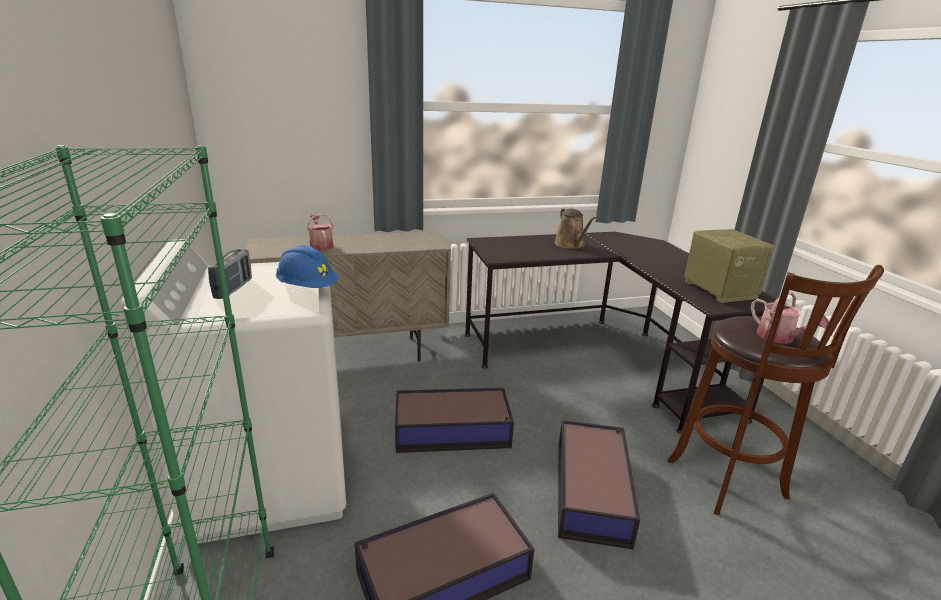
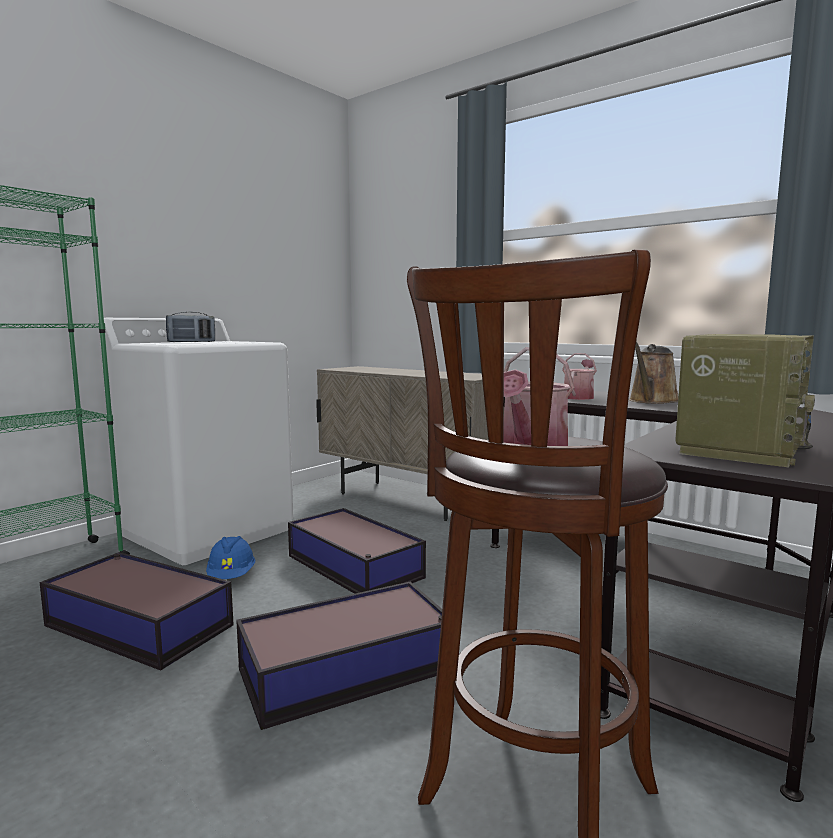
camera: 55 degrees right, 15 degrees down
blue hard hat [276,245,339,288] -> blue hard hat moved to [206,536,255,579]
watering can [307,214,333,251] -> watering can moved to [562,353,597,400]

